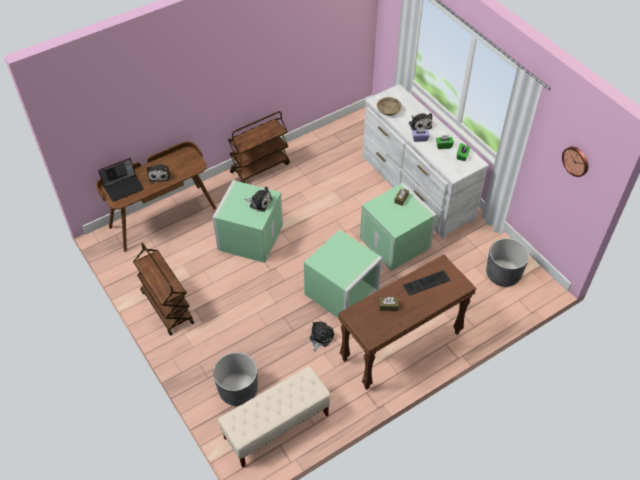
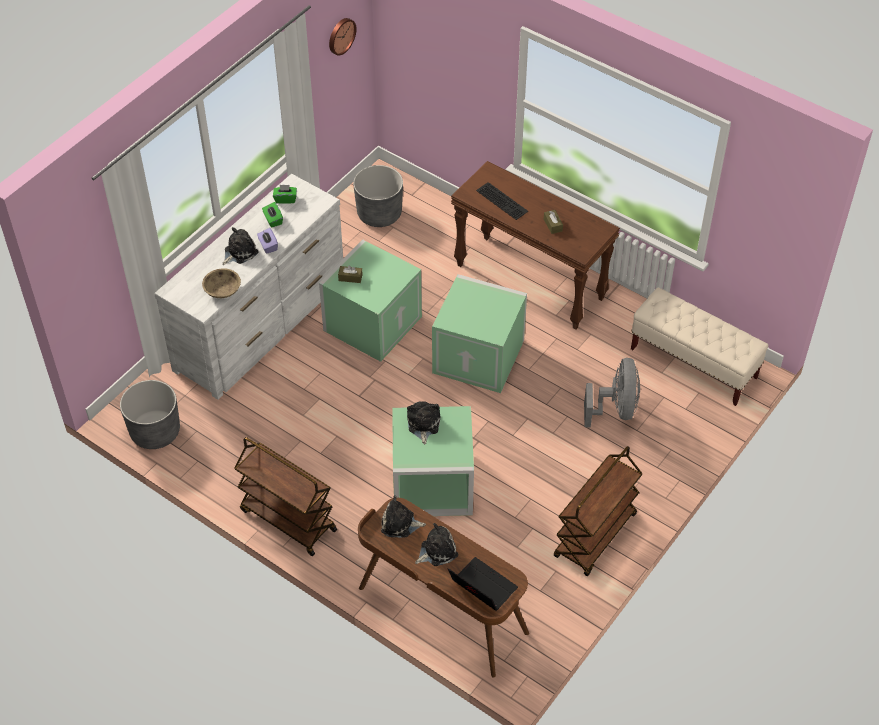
camera: 110 degrees left, 0 degrees up
grey planter [213,352,258,406] -> grey planter moved to [120,380,180,449]
plush toy [310,321,334,351] -> plush toy moved to [381,495,426,538]
none -> grey fan [584,358,640,427]

